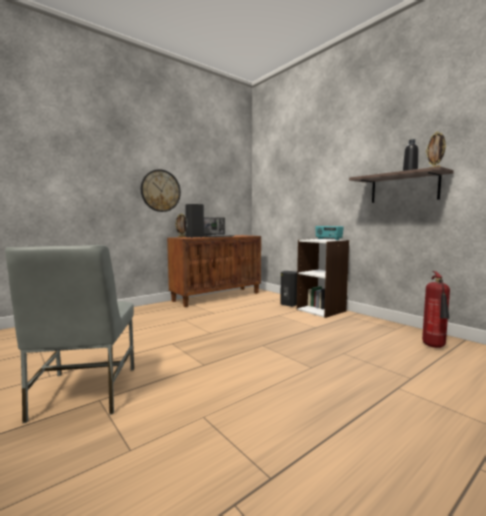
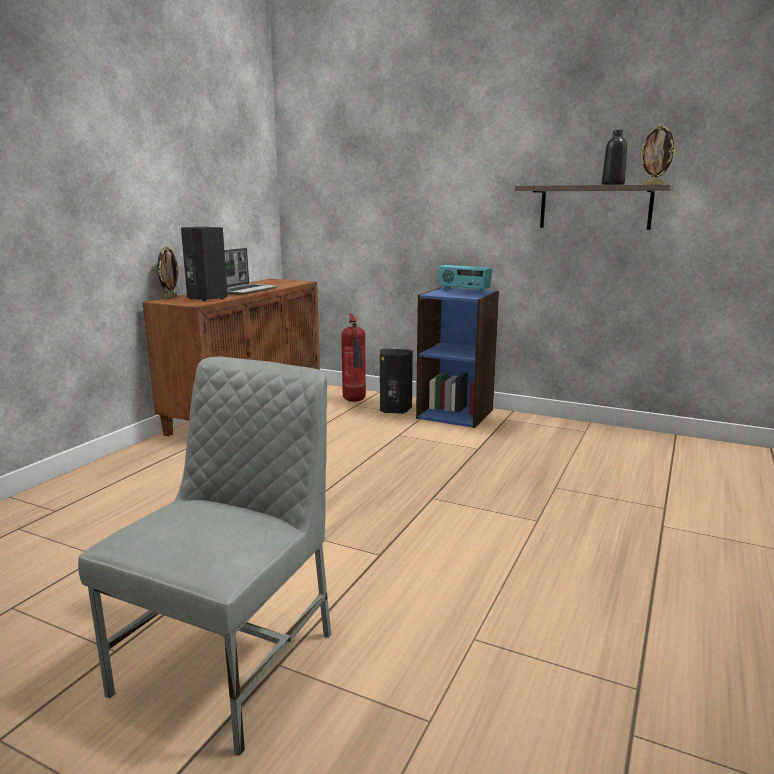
camera: 25 degrees left, 10 degrees up
grey chair [5,245,134,423] -> grey chair turned 120 degrees counterclockwise [78,356,332,756]
wall clock [141,169,181,212] -> none
white bookcase [297,239,349,318] -> blue bookcase [416,287,499,428]
fire extinguisher [422,271,450,348] -> fire extinguisher moved to [341,314,366,402]

